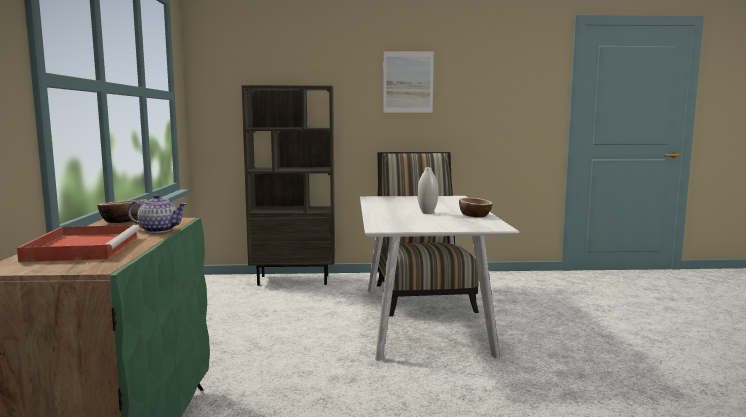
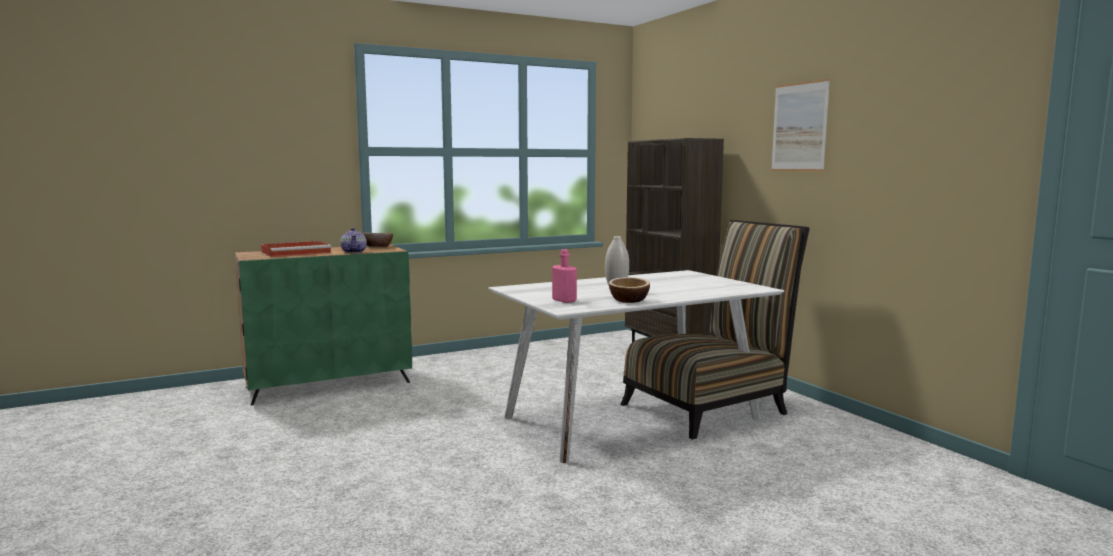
camera: 65 degrees right, 0 degrees up
none -> pink bottle [552,249,577,303]

